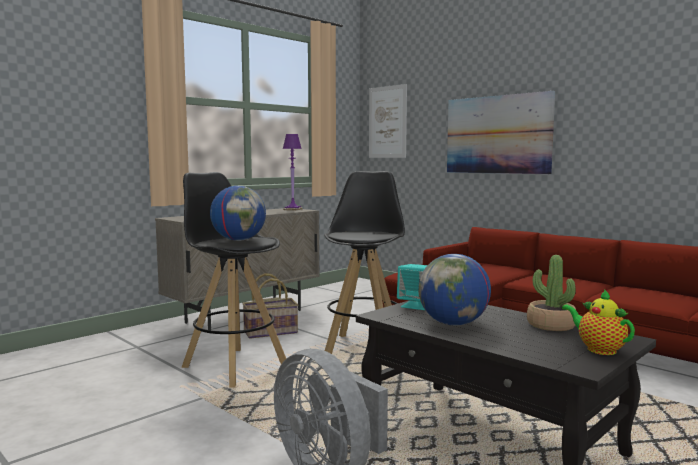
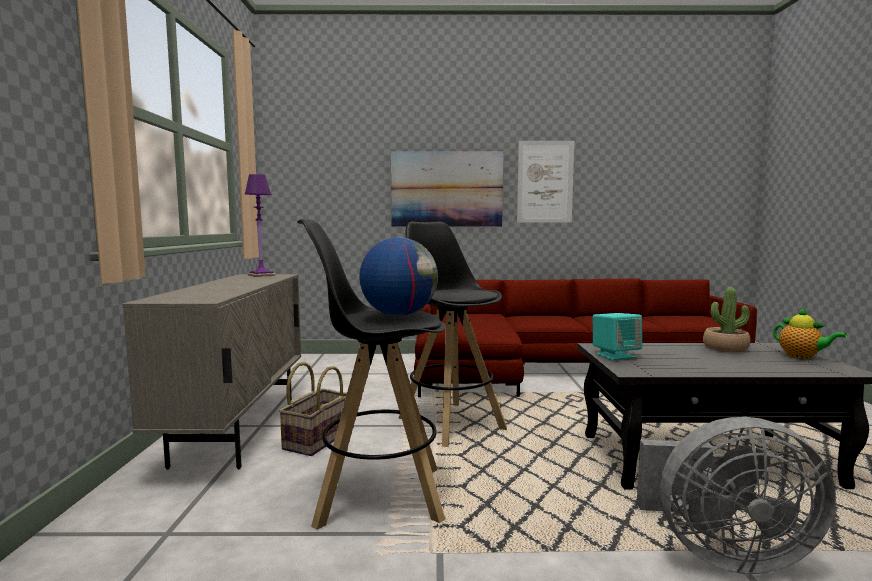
camera: 45 degrees left, 0 degrees up
picture [369,84,407,158] -> picture moved to [517,141,574,223]
globe [418,254,491,325] -> none
teapot [562,289,635,355] -> teapot turned 135 degrees counterclockwise [773,308,847,359]

